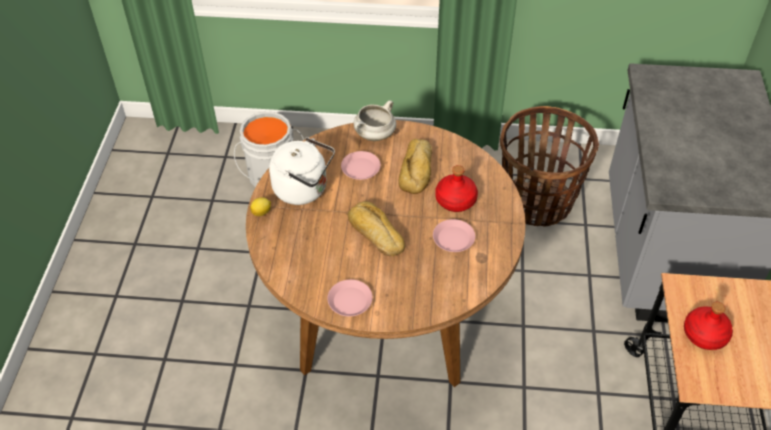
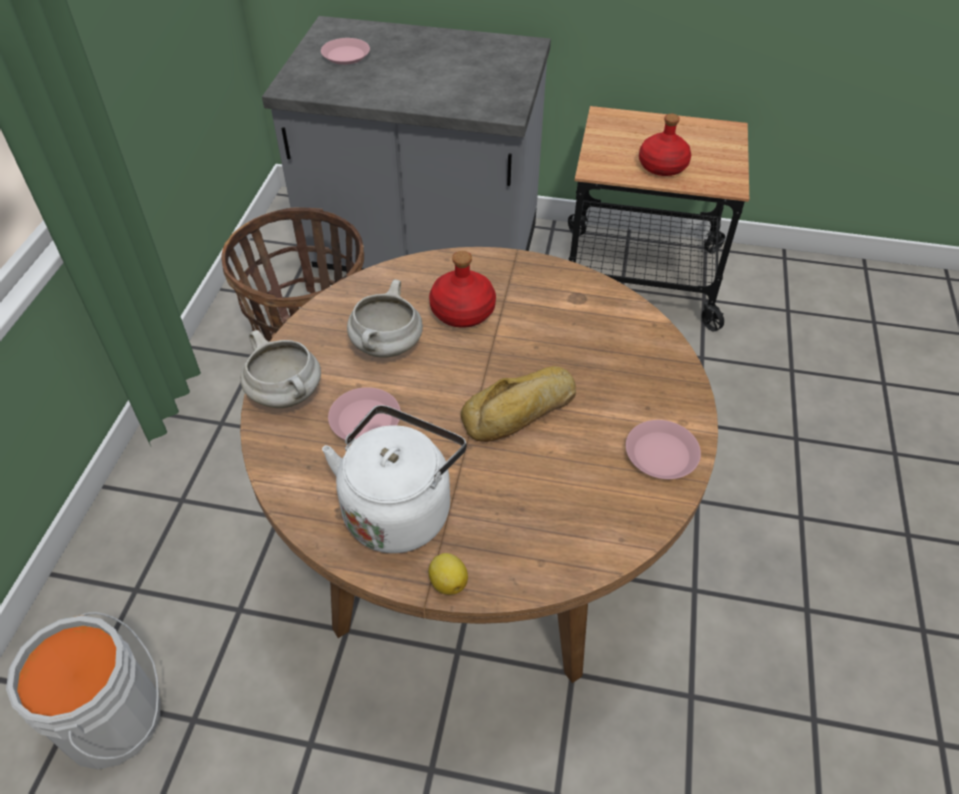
camera: 85 degrees left, 0 degrees up
bread [398,139,432,194] -> white cooking pot [347,279,423,358]
pink plate [433,219,475,252] -> pink plate moved to [321,38,370,65]

